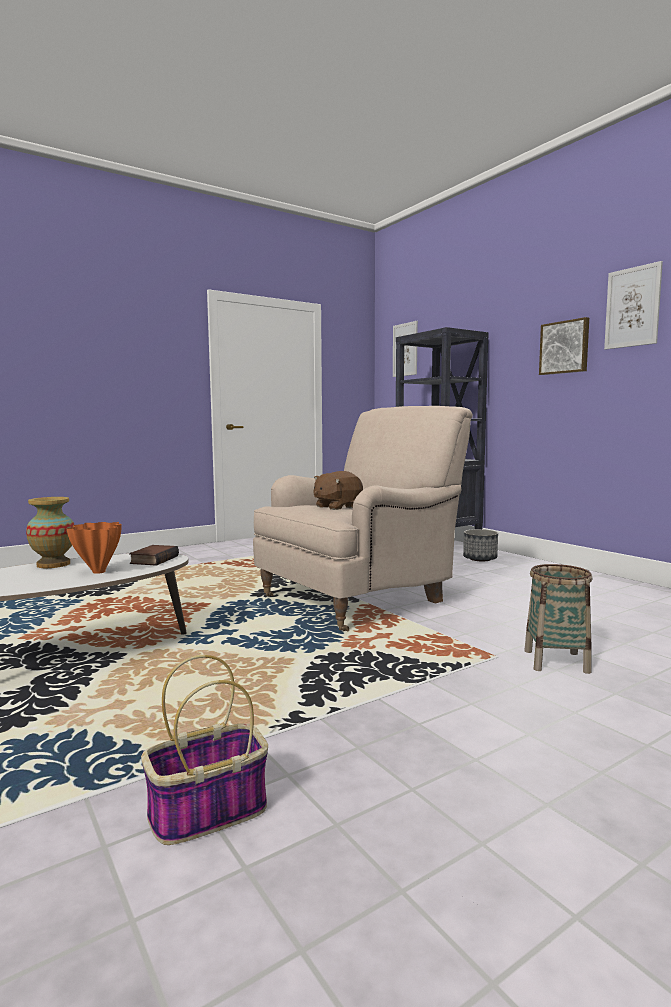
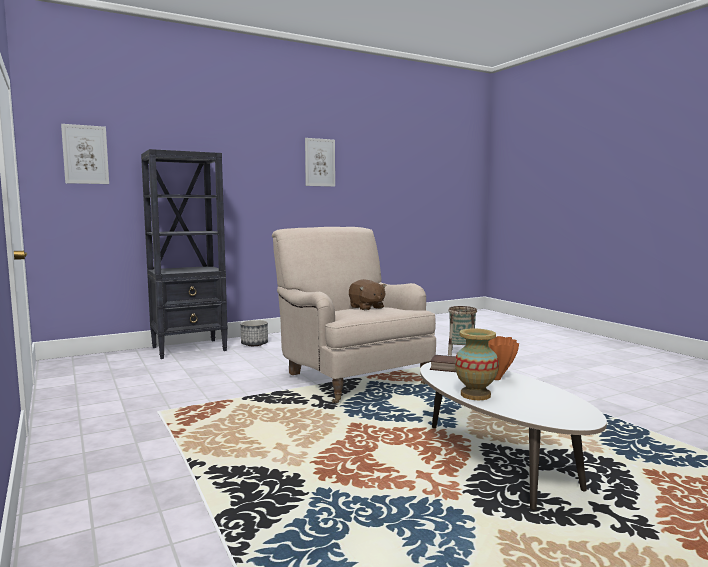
camera: 85 degrees left, 0 degrees up
basket [141,655,268,845] -> none
picture [539,317,589,375] -> none

